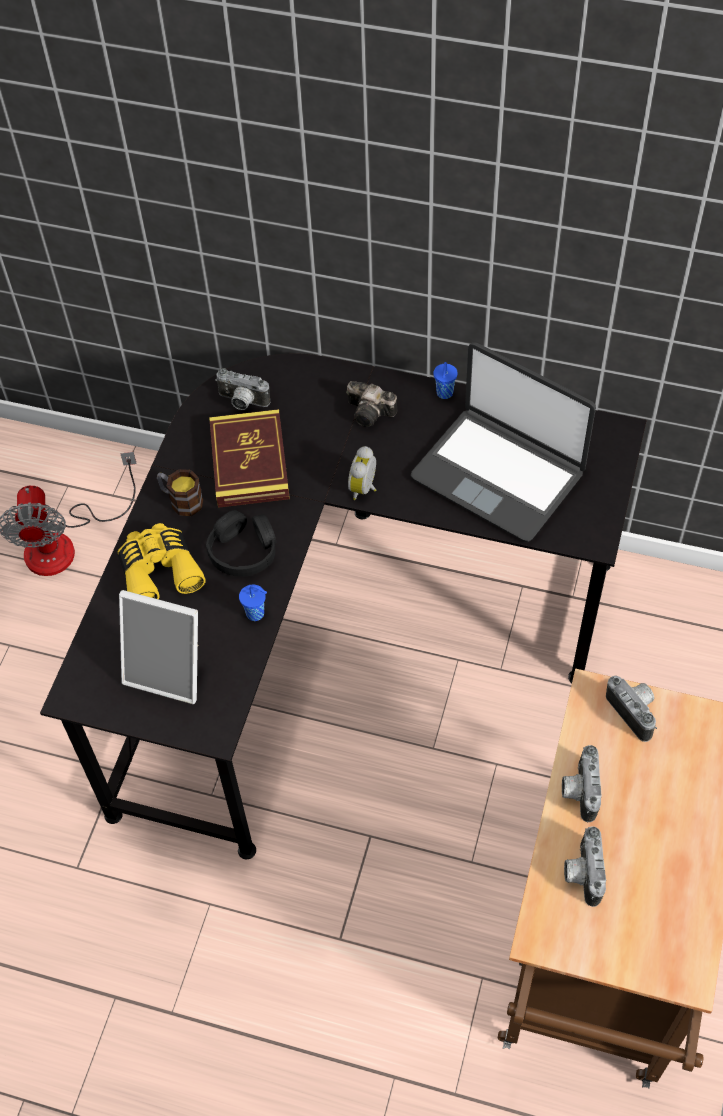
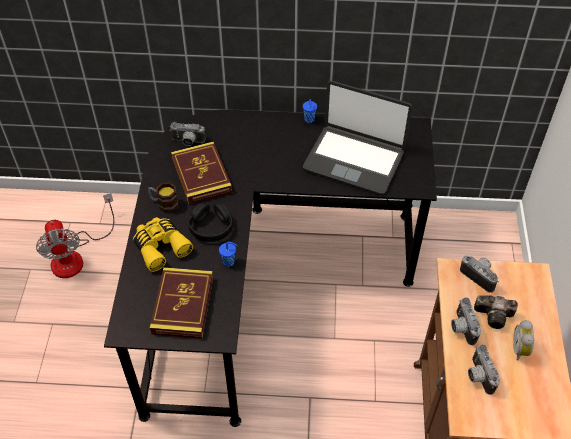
camera: 15 degrees left, 5 degrees down
picture frame [119,590,198,704] -> book [150,267,213,339]
camera [346,381,397,427] -> camera moved to [474,295,518,329]
alarm clock [348,446,376,500] -> alarm clock moved to [513,320,534,361]

